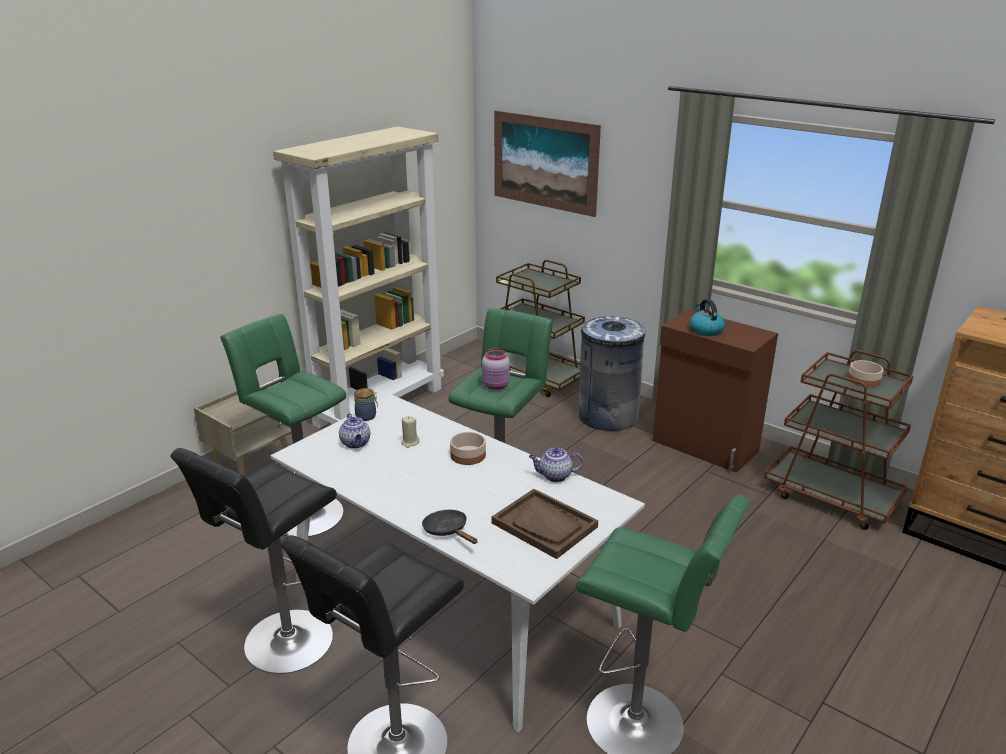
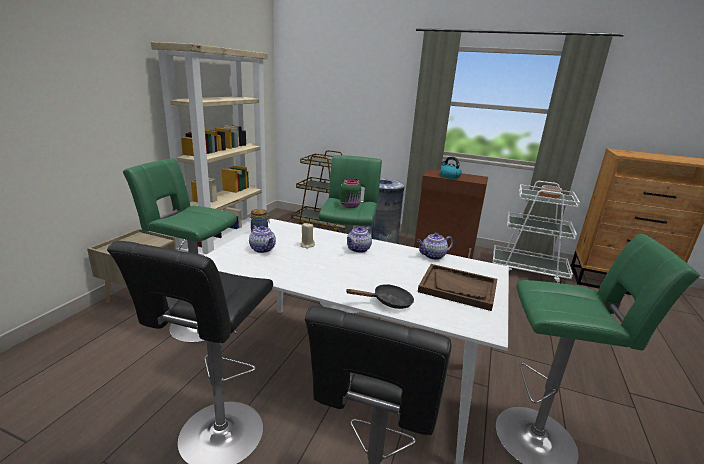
camera: 20 degrees left, 5 degrees down
black frying pan [422,510,478,544] -> black frying pan turned 135 degrees clockwise [345,284,414,309]
bowl [450,432,486,465] -> teapot [347,226,372,253]
pink jar [482,348,510,390] -> green jar [340,178,361,208]
picture [494,111,601,217] -> none
brown cart [764,350,913,530] -> white cart [493,181,580,283]

